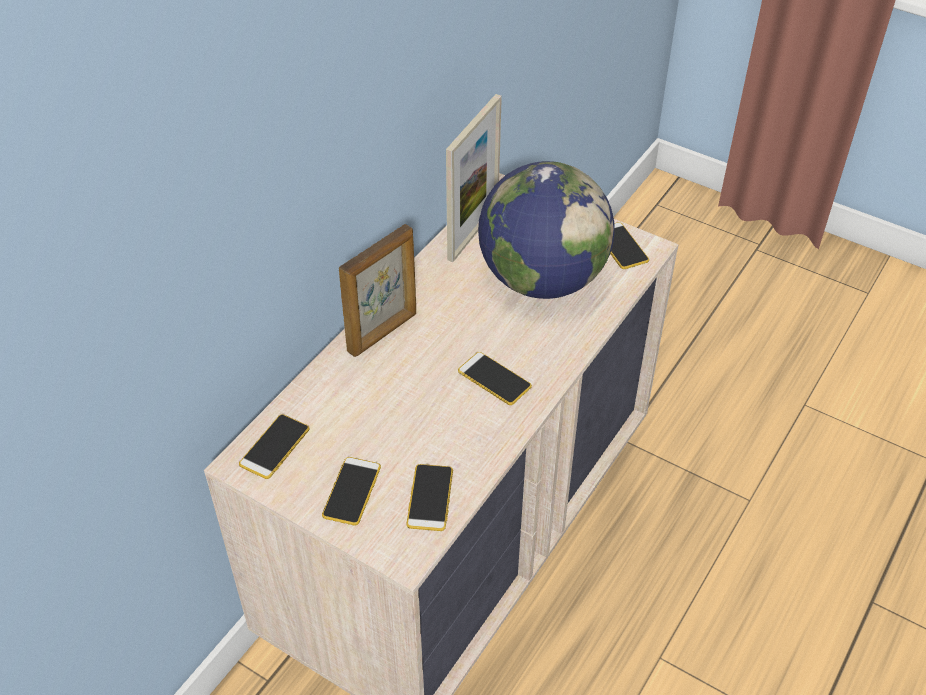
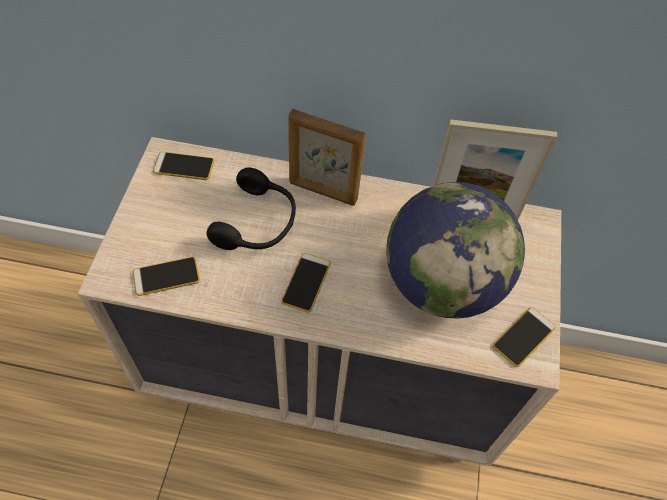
camera: 65 degrees right, 10 degrees up
phone [322,457,381,526] -> none
none -> black headphones [207,168,296,250]

